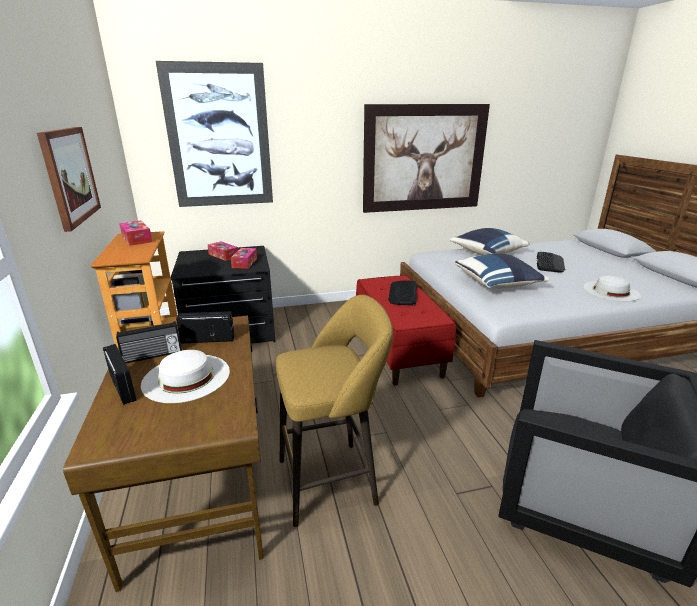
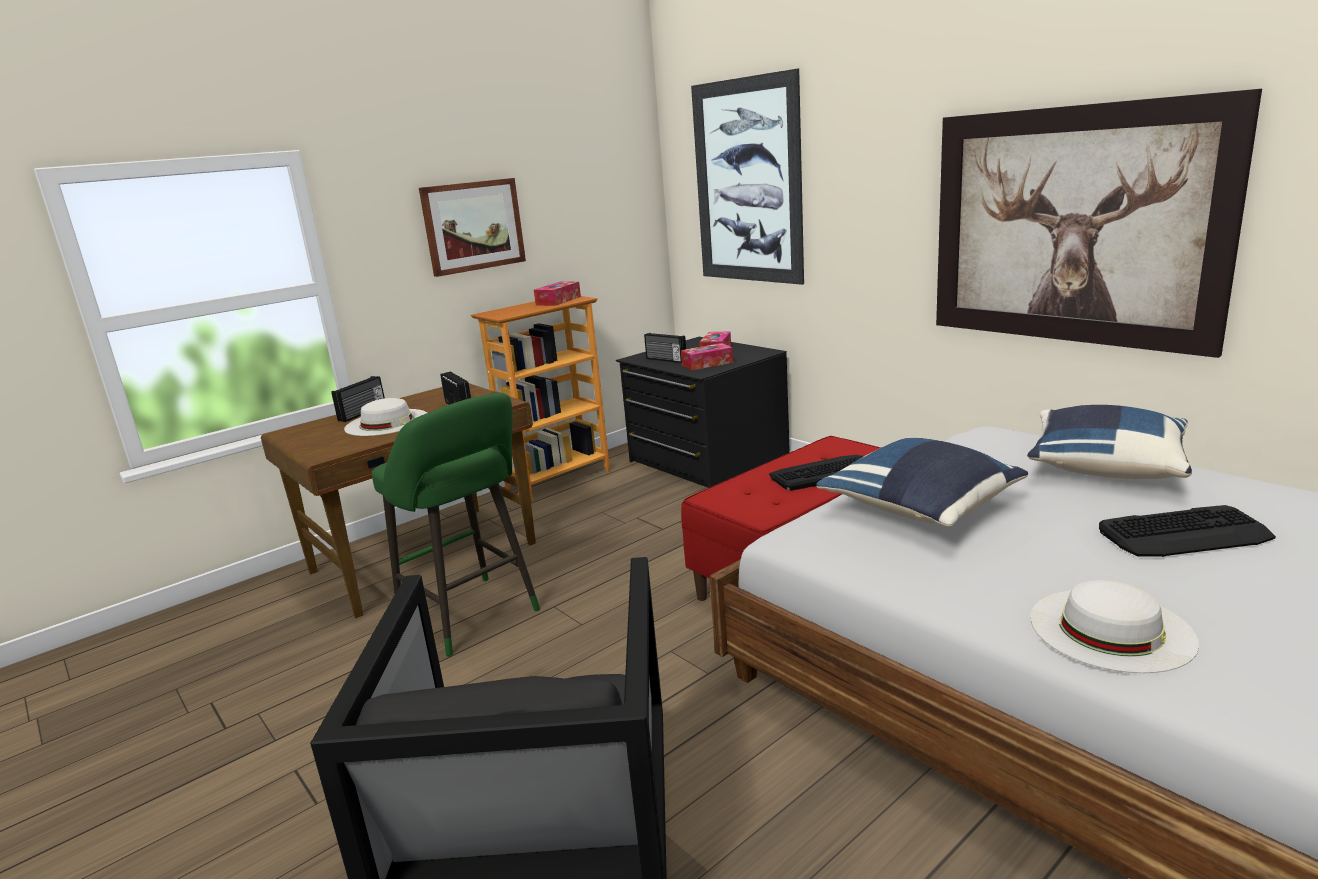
camera: 65 degrees right, 5 degrees down
radio [116,321,182,364] -> radio moved to [644,333,686,363]
yellow stool [276,295,393,527] -> green stool [372,393,540,656]

